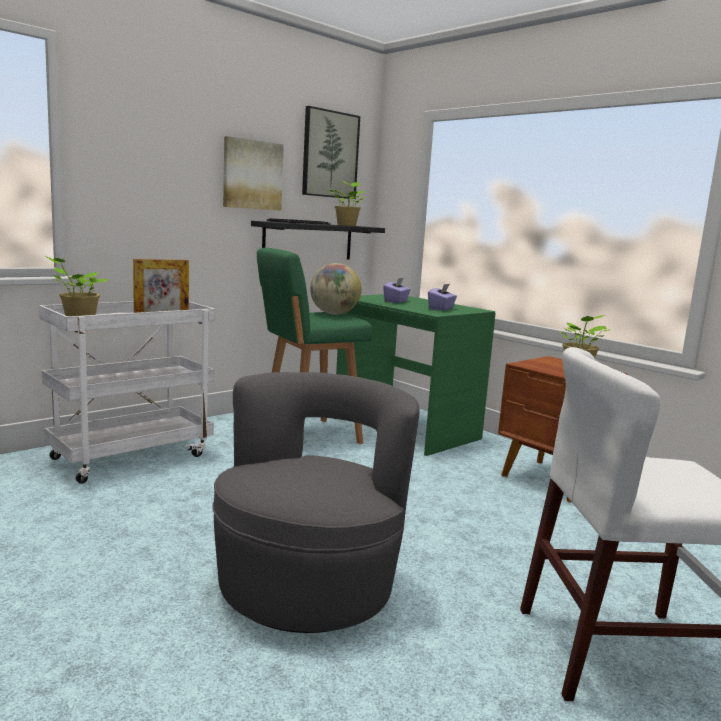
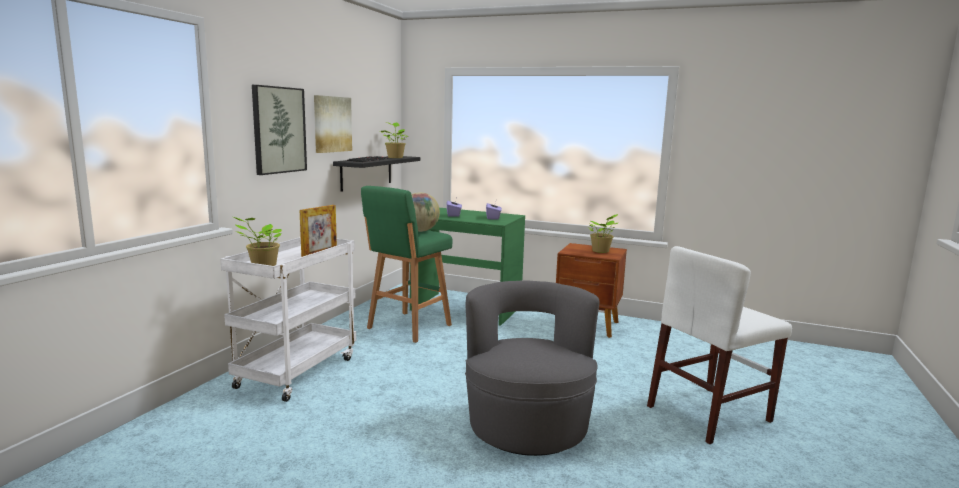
camera: 25 degrees left, 0 degrees up
picture [302,106,360,199] -> picture moved to [252,85,307,175]

